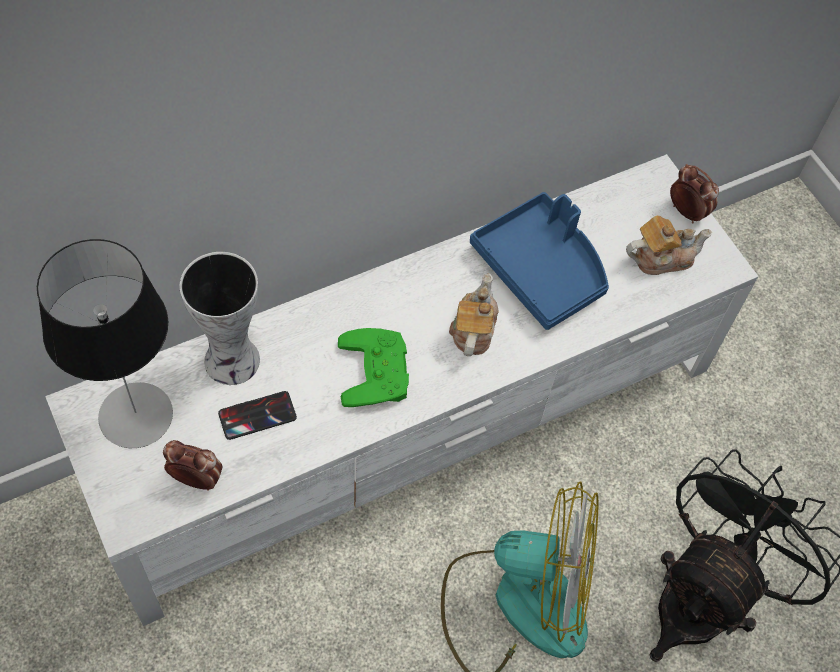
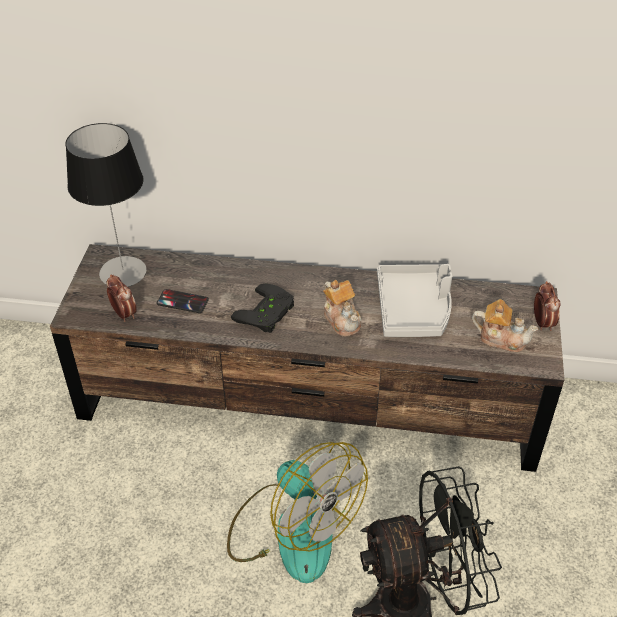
camera: 40 degrees right, 15 degrees down
white tv stand [45,154,758,626] -> brown tv stand [50,244,564,472]
vase [180,252,260,385] -> none
green game controller [338,328,409,407] -> black game controller [231,283,294,333]
teapot [449,273,498,356] -> teapot turned 105 degrees clockwise [323,280,362,337]
blue tray [470,192,609,330] -> grey tray [377,264,452,337]

